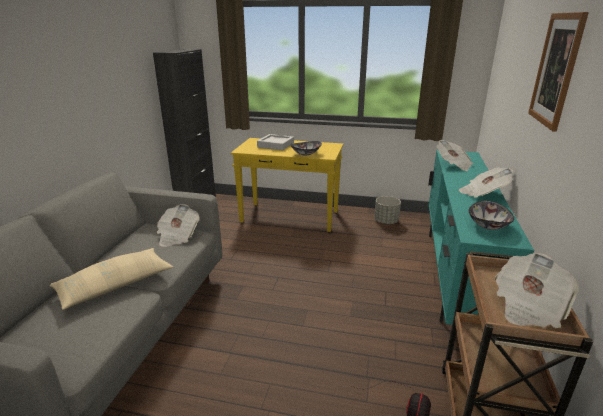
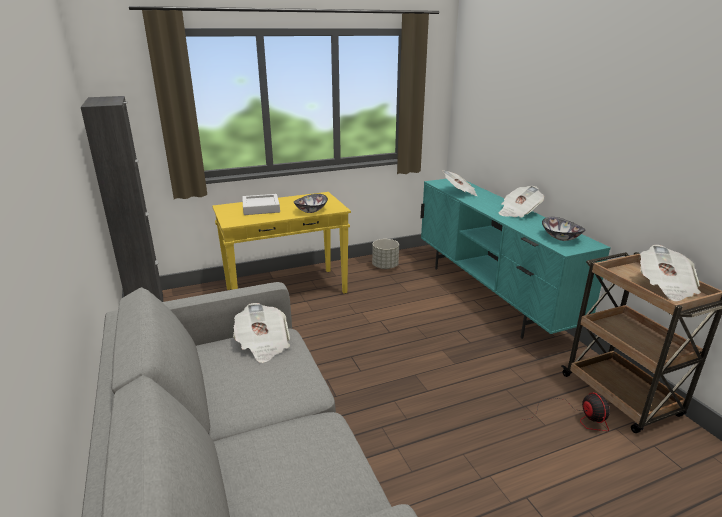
camera: 35 degrees left, 0 degrees up
beige pillow [50,248,173,310] -> none
picture [528,12,589,132] -> none

